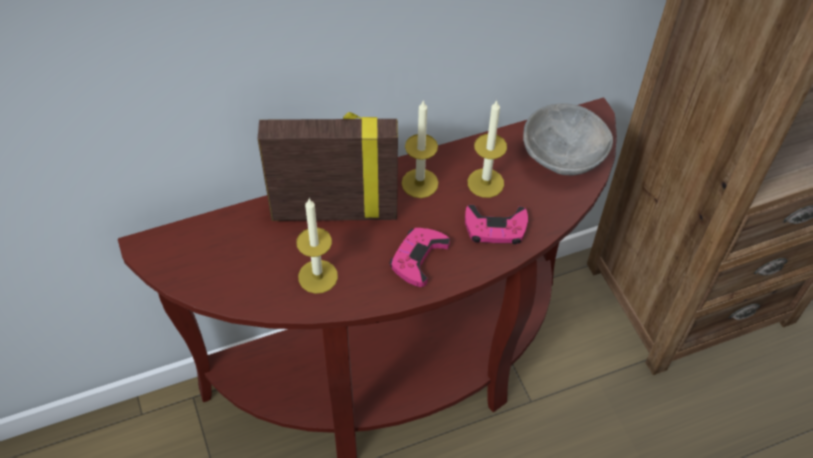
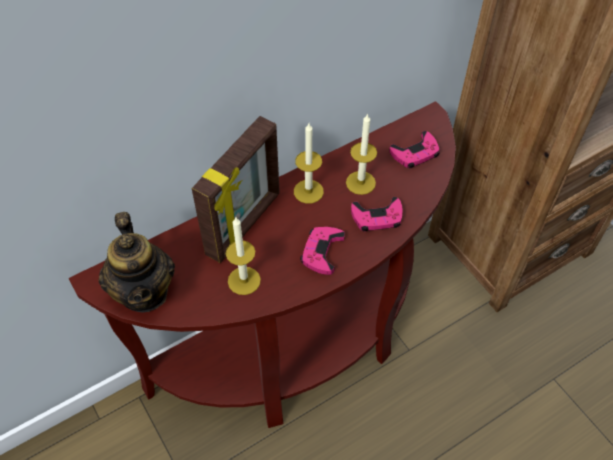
camera: 10 degrees left, 0 degrees up
picture frame [257,112,398,221] -> picture frame turned 135 degrees clockwise [192,116,280,263]
grey bowl [523,103,613,176] -> pink game controller [389,131,440,168]
none -> teapot [98,212,175,313]

